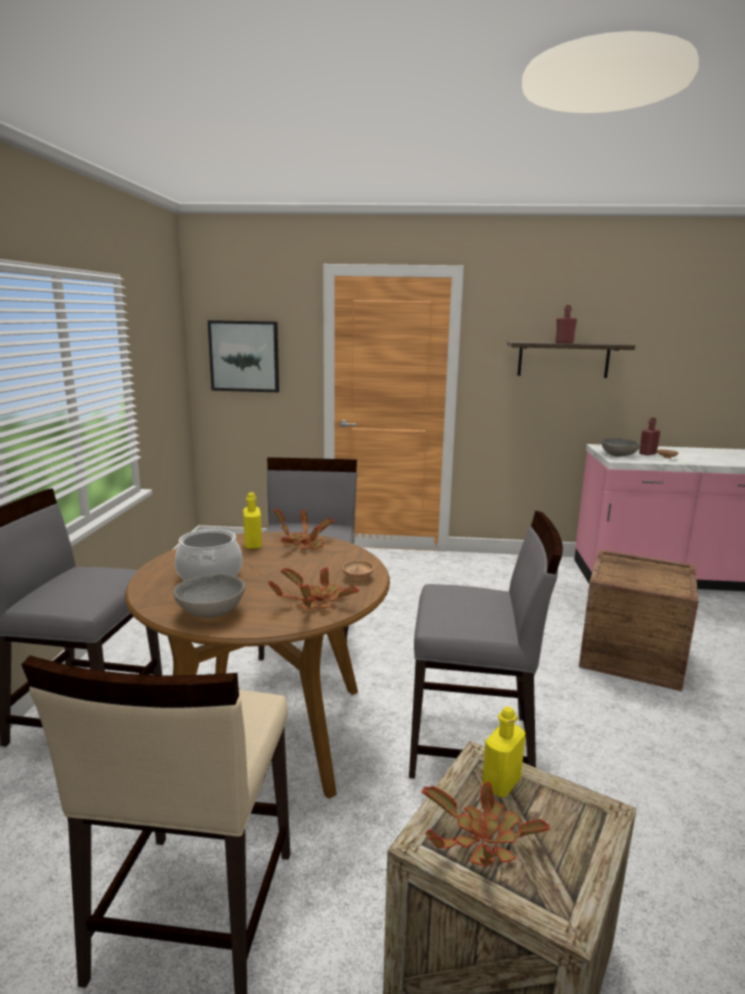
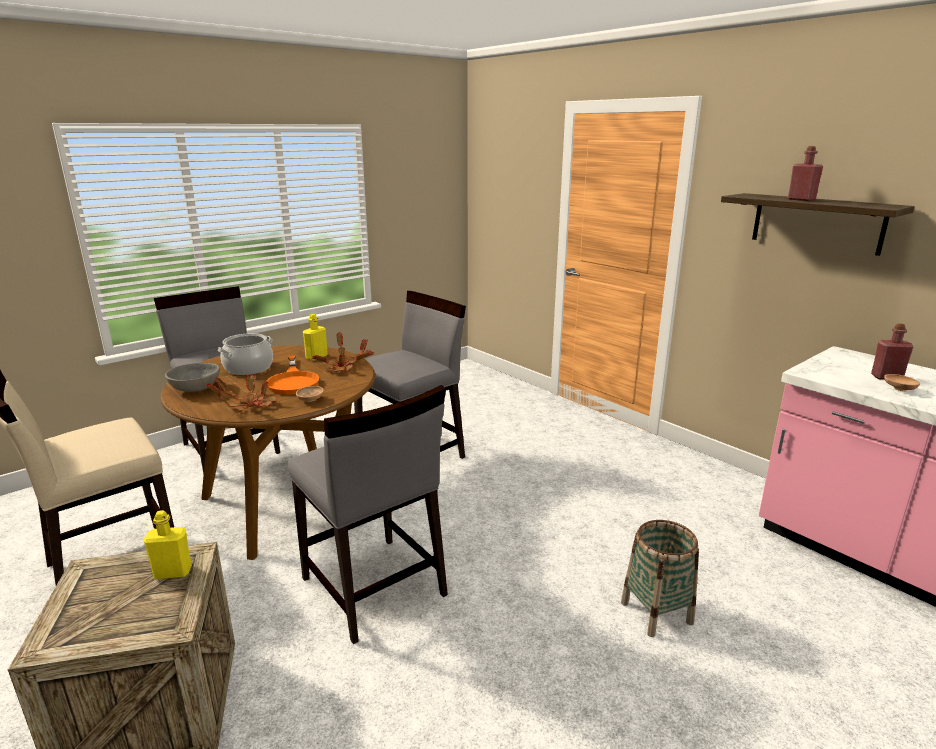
camera: 45 degrees right, 5 degrees up
picture [208,320,279,392] -> none
potted plant [422,782,550,867] -> none
crate [579,550,699,691] -> basket [621,520,699,637]
grey bowl [601,438,641,457] -> none
none -> orange frying pan [266,355,319,395]

